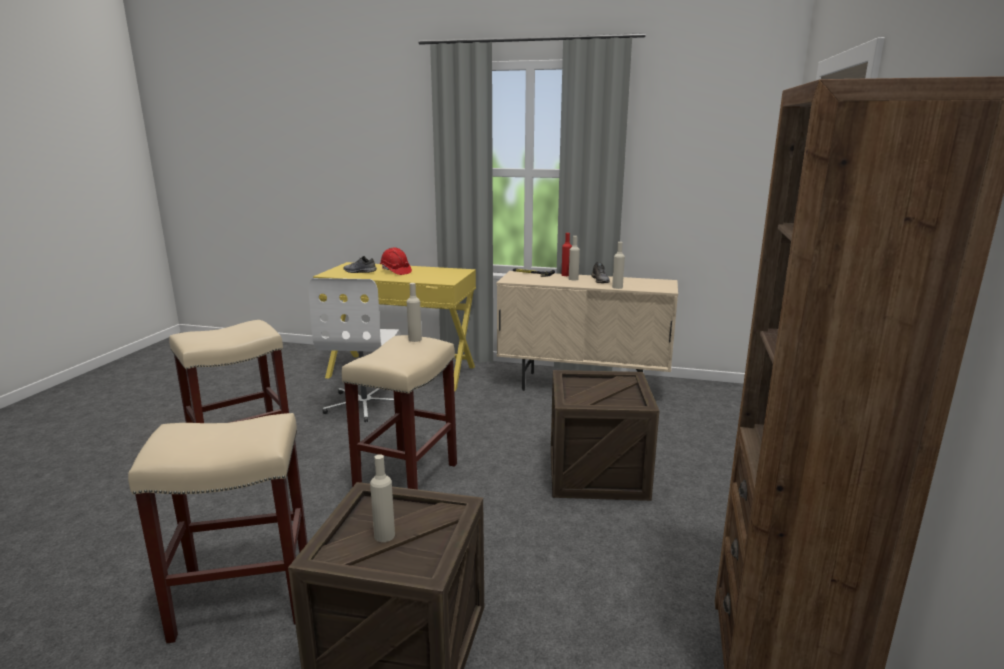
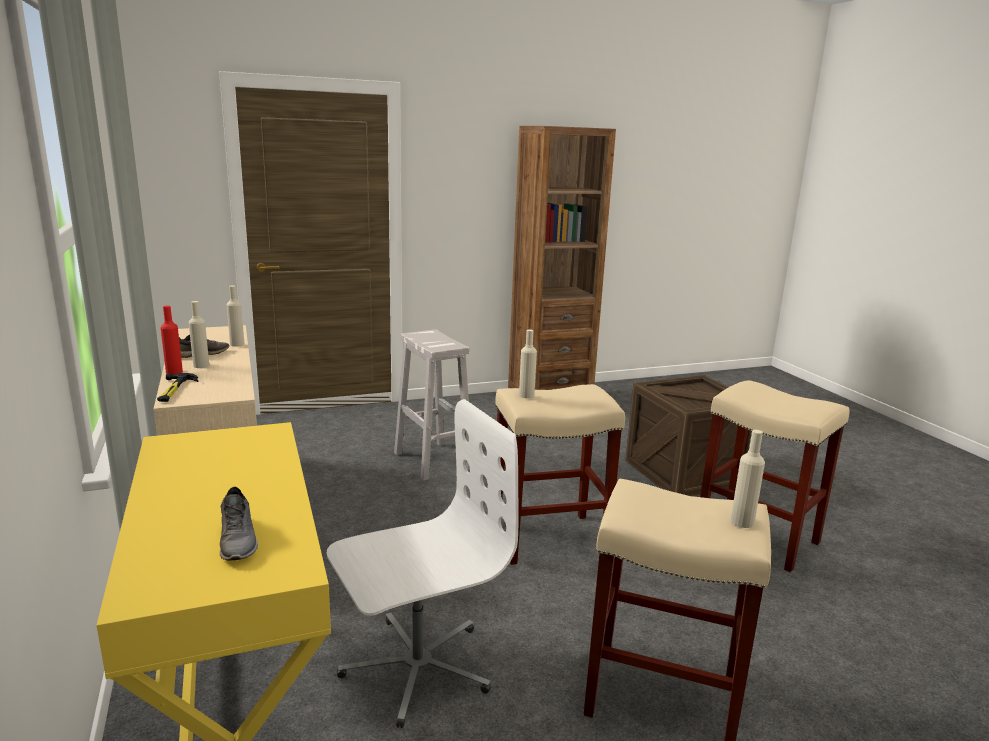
camera: 125 degrees left, 0 degrees up
beige bottle [370,454,395,542] -> beige bottle moved to [731,430,765,528]
red hard hat [380,247,412,275] -> none
crate [551,370,659,501] -> white stool [394,329,470,481]

